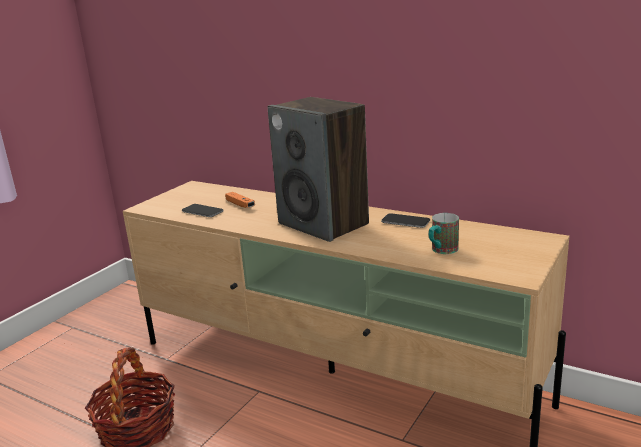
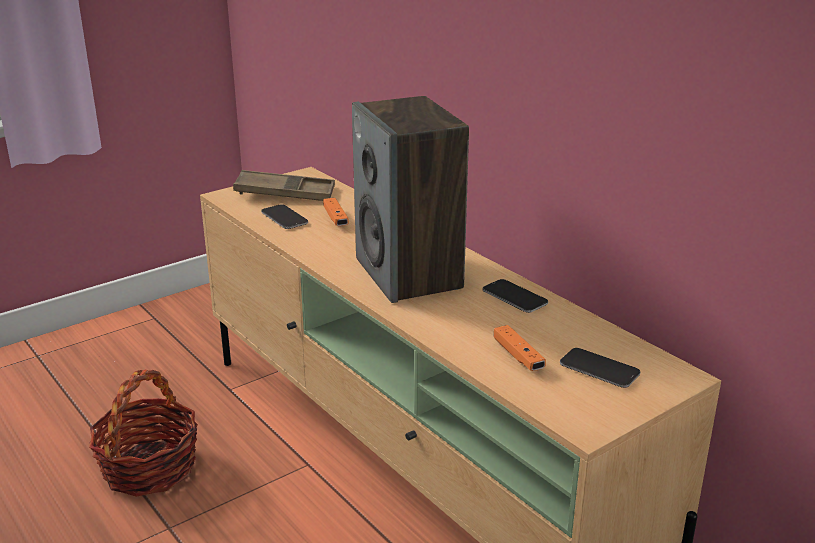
camera: 20 degrees right, 5 degrees up
mug [429,213,459,254] -> orange game controller [494,325,546,371]
none -> brown tray [233,170,335,201]
none -> phone [560,348,640,388]

